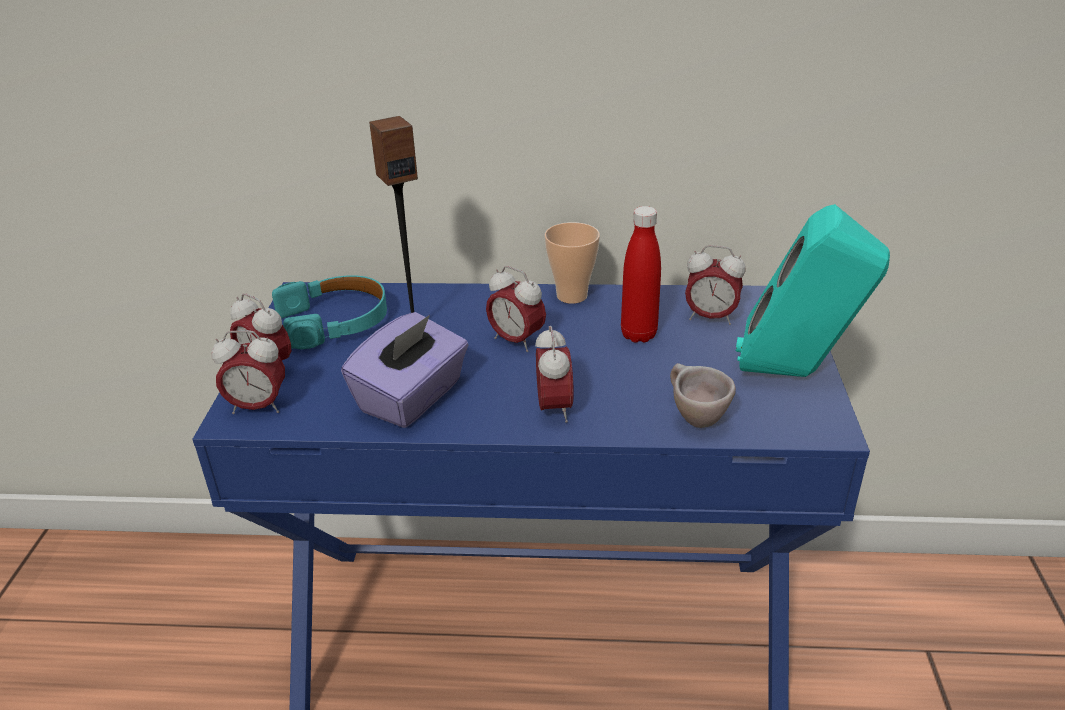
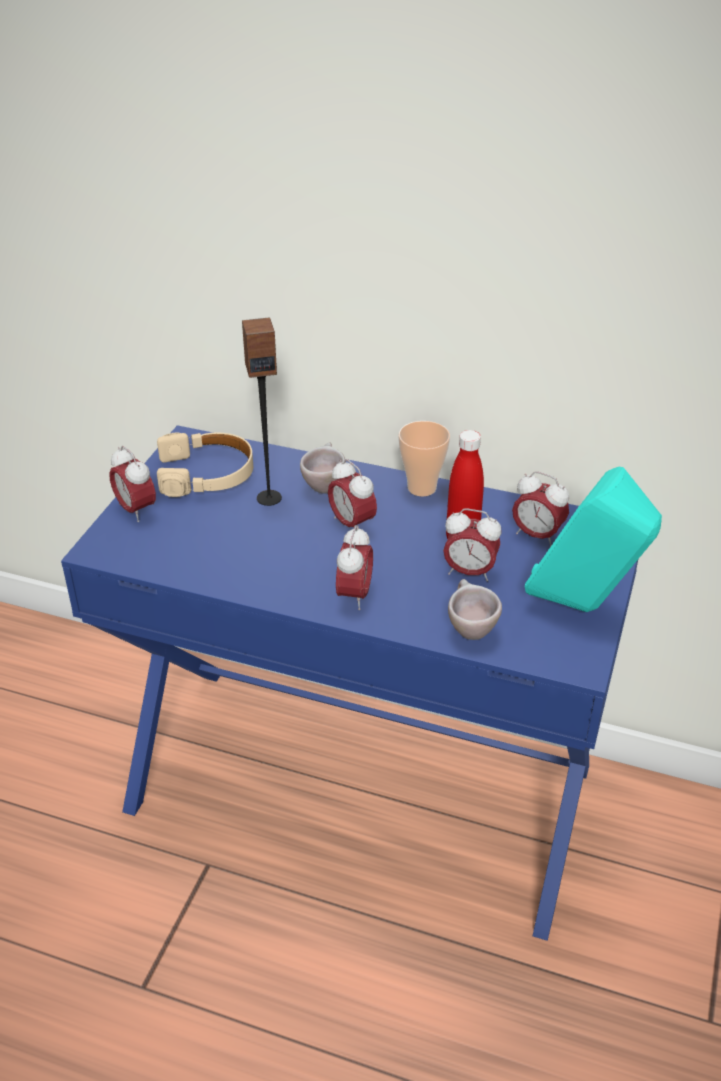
camera: 15 degrees right, 5 degrees up
alarm clock [211,330,285,414] -> alarm clock moved to [443,508,501,582]
turquoise headphones [272,275,387,349] -> beige headphones [157,433,253,497]
purple tissue box [341,312,468,428] -> none
none -> beige cup [300,442,345,494]

